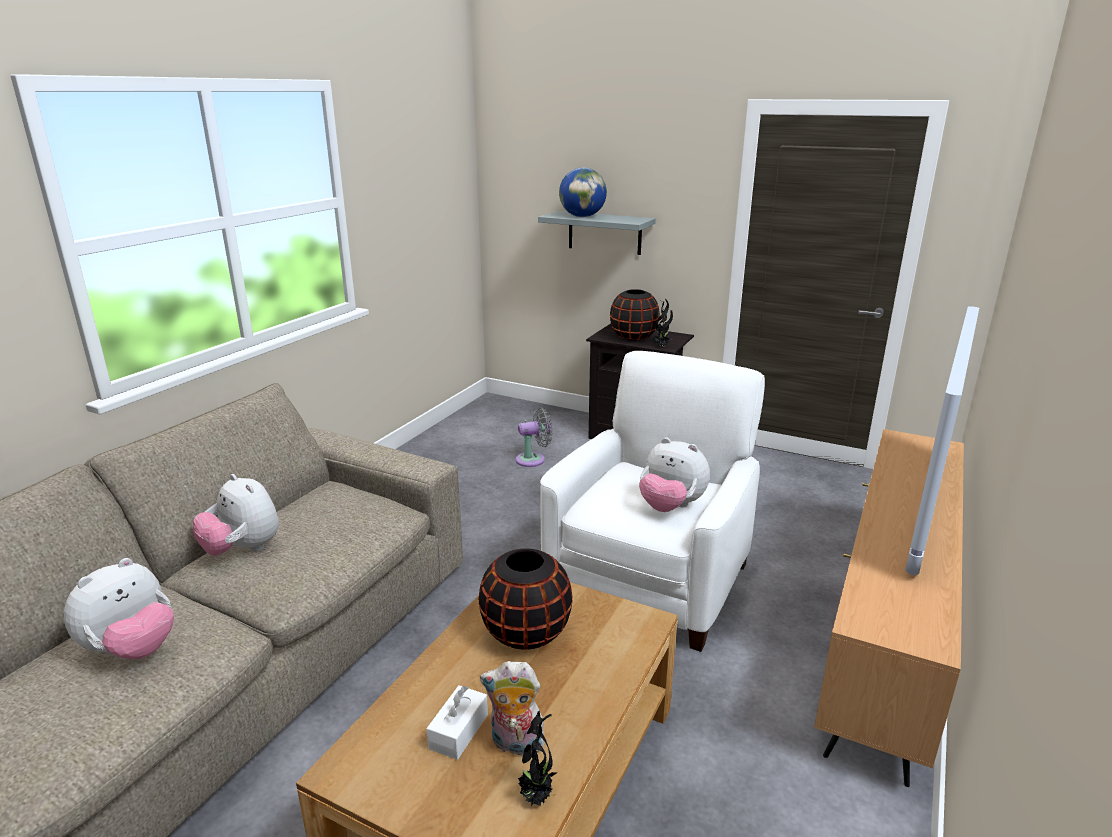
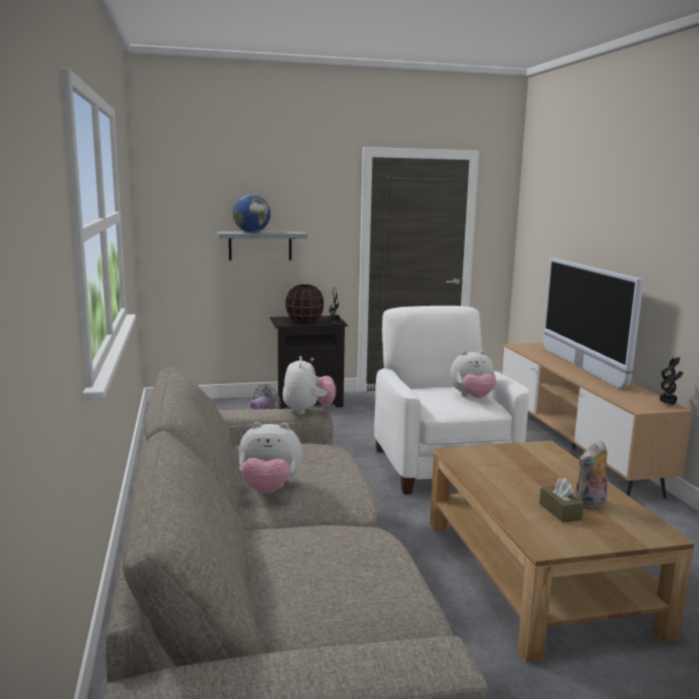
camera: 40 degrees left, 10 degrees down
plush toy [64,558,174,659] -> plush toy moved to [282,356,336,415]
white tissue box [426,685,488,760] -> brown tissue box [539,478,584,523]
black vase [478,548,573,650] -> none
potted plant [518,710,558,806] -> potted plant moved to [660,357,683,406]

